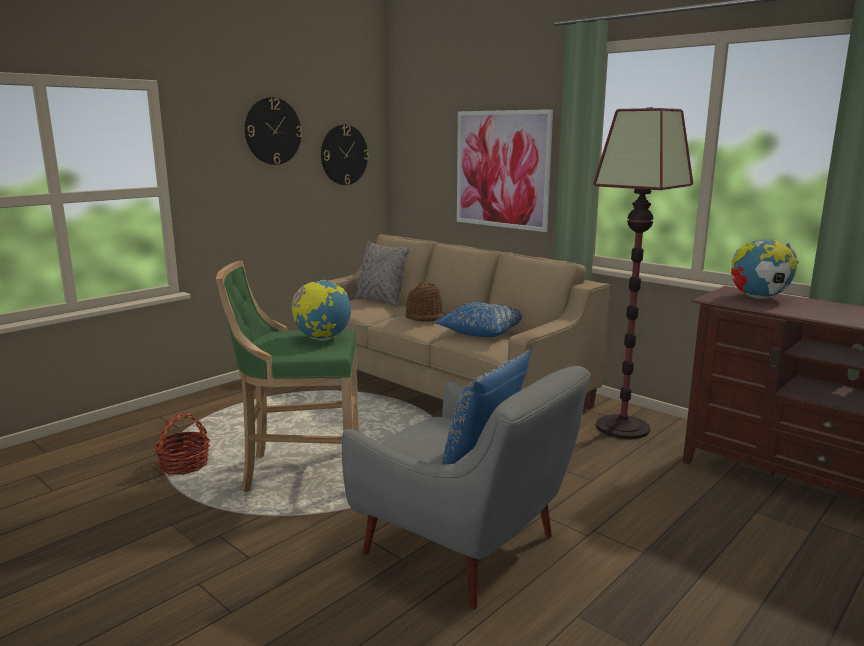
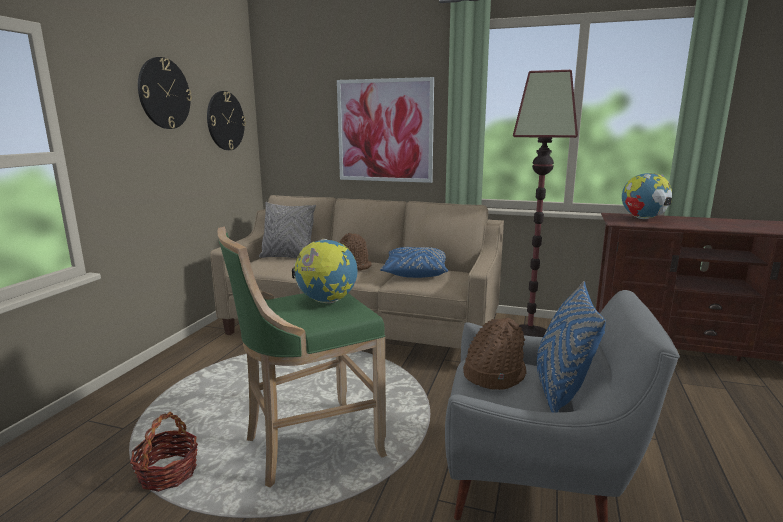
camera: 25 degrees left, 0 degrees up
none -> brown hat [463,318,526,390]

